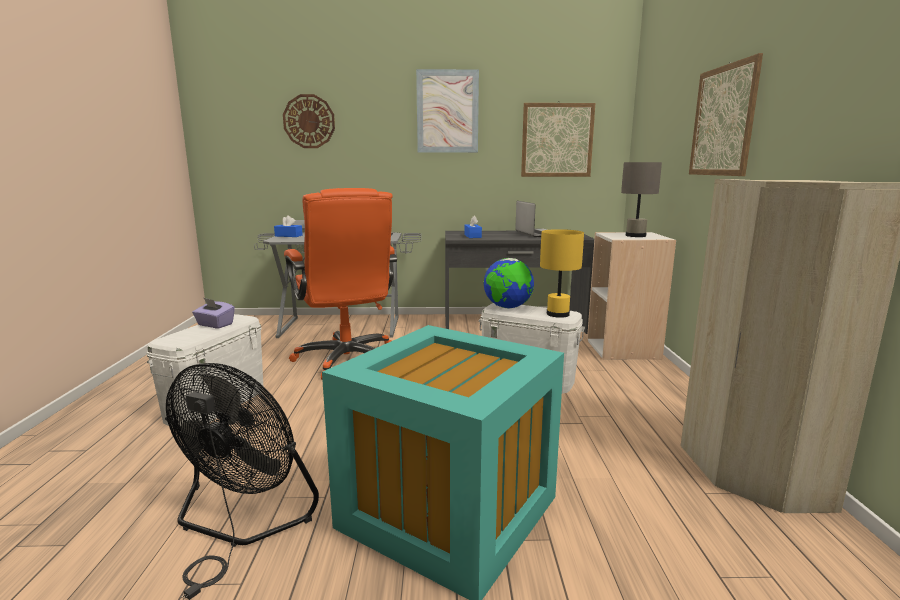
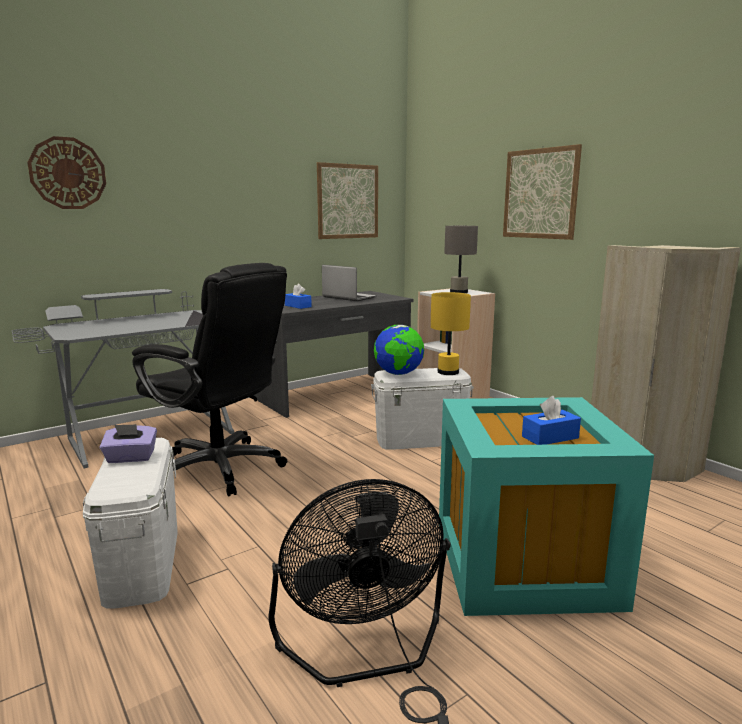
camera: 35 degrees left, 0 degrees up
blue tissue box [274,215,303,237] -> blue tissue box moved to [522,396,581,445]
orange office chair [284,188,397,379] -> black office chair [132,263,287,497]
picture [416,69,479,153] -> none

